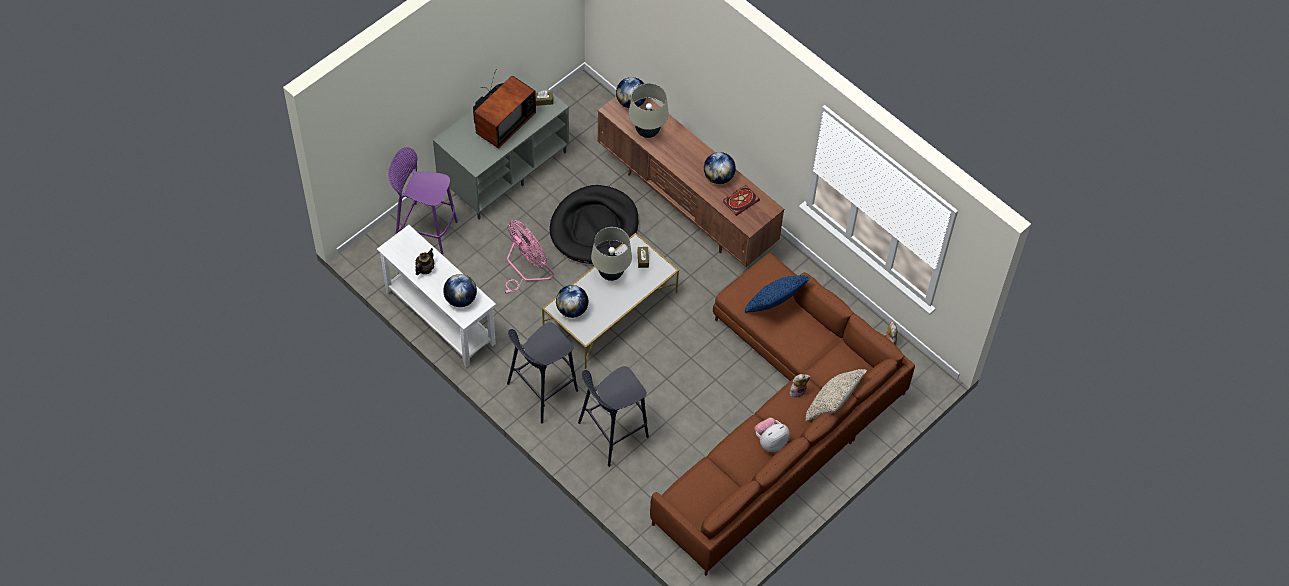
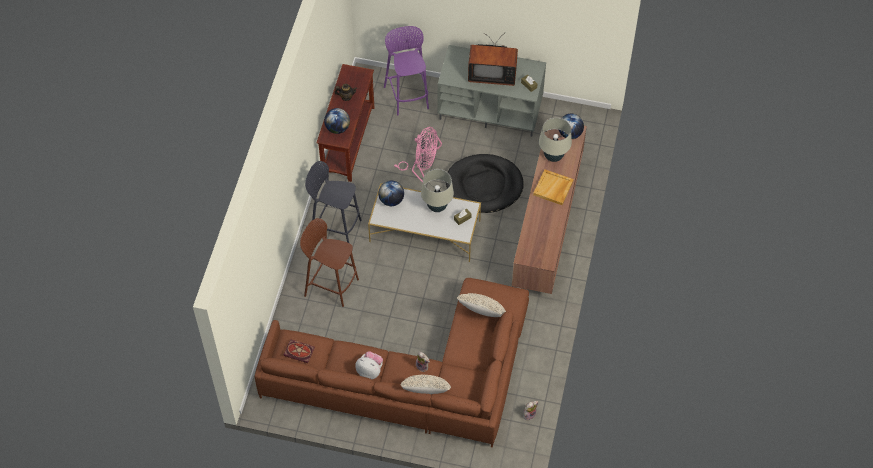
camera: 60 degrees right, 0 degrees up
white console table [377,225,496,367] -> brown console table [316,64,374,182]
grey stool [578,366,649,467] -> brown stool [300,218,359,307]
globe [704,152,736,184] -> none
book [723,185,760,216] -> book moved to [283,339,314,363]
blue pillow [745,275,810,313] -> beige pillow [457,293,506,317]
none -> beige tray [533,169,573,205]

